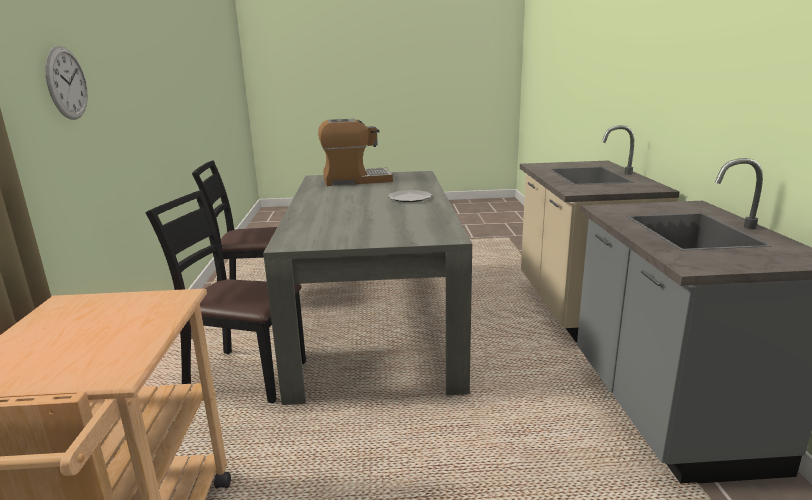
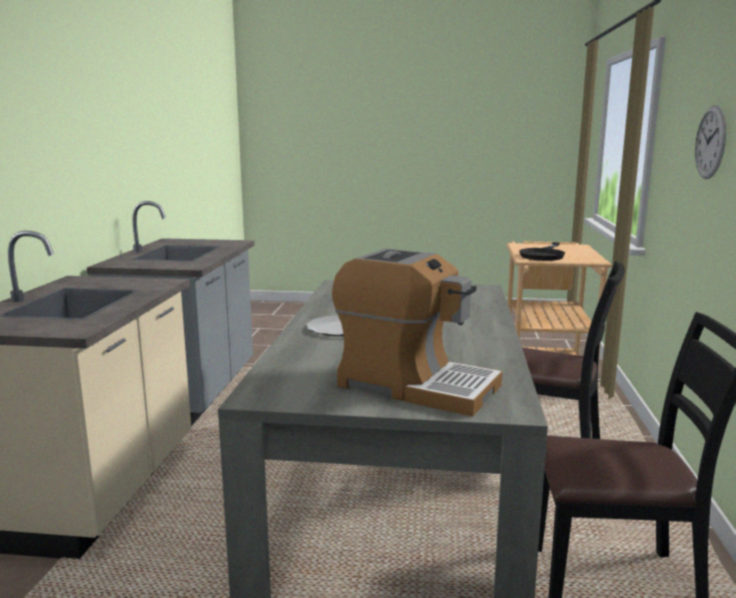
camera: 170 degrees left, 5 degrees down
coffee machine [318,119,393,186] -> coffee machine turned 150 degrees counterclockwise [332,248,502,417]
none -> black frying pan [519,242,565,261]

